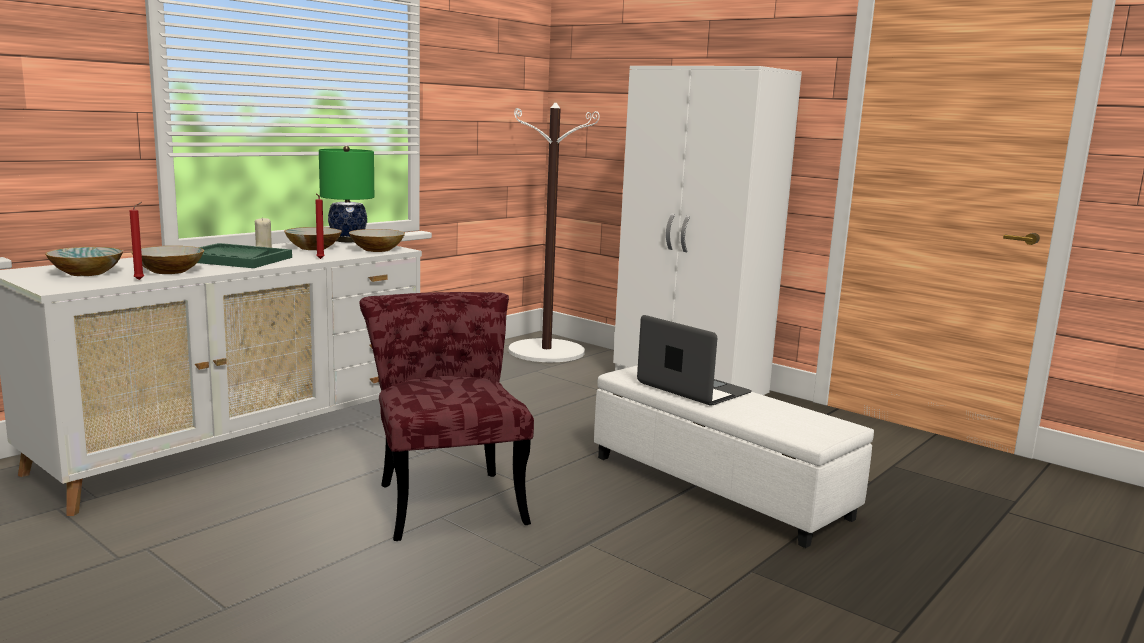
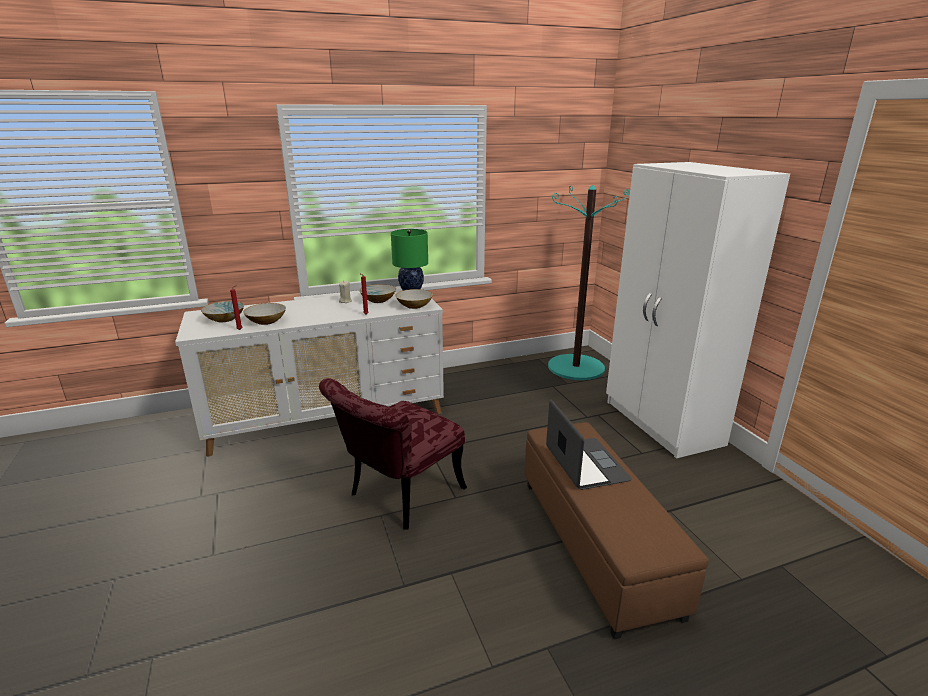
camera: 30 degrees right, 10 degrees up
green tray [197,243,292,268] -> none
red chair [360,292,534,541] -> red chair turned 150 degrees counterclockwise [319,378,467,529]
white clothes rack [508,103,600,362] -> turquoise clothes rack [548,185,629,380]
white ottoman [594,365,874,548] -> brown ottoman [524,422,709,639]

